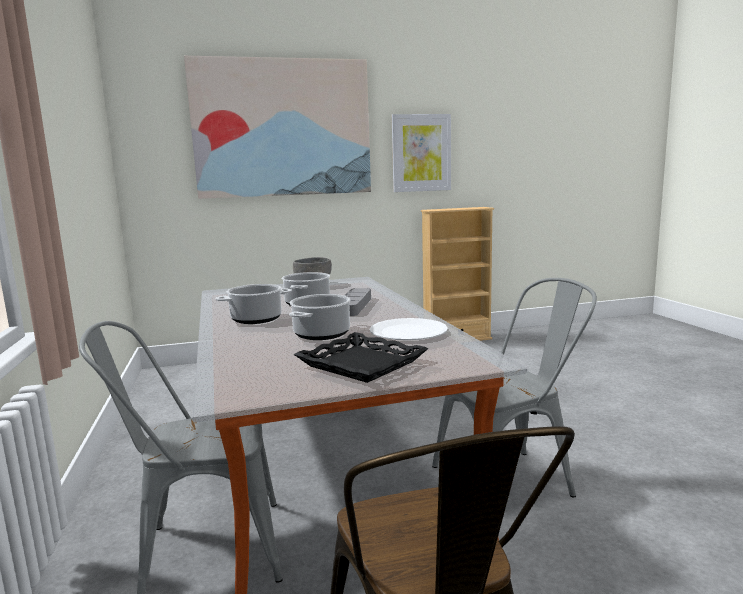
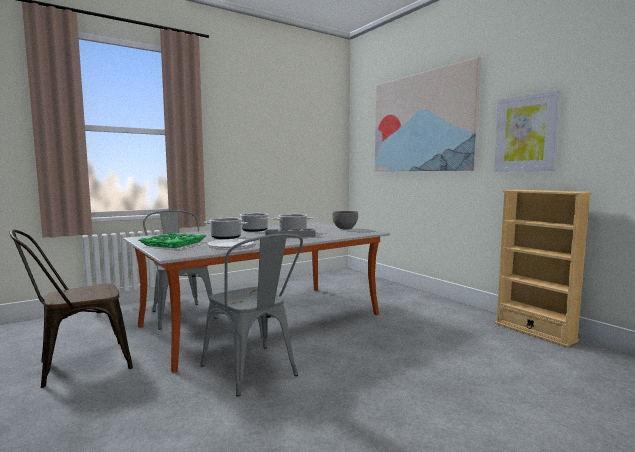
camera: 70 degrees right, 5 degrees down
black tray [294,332,428,383] -> green tray [139,233,207,248]

